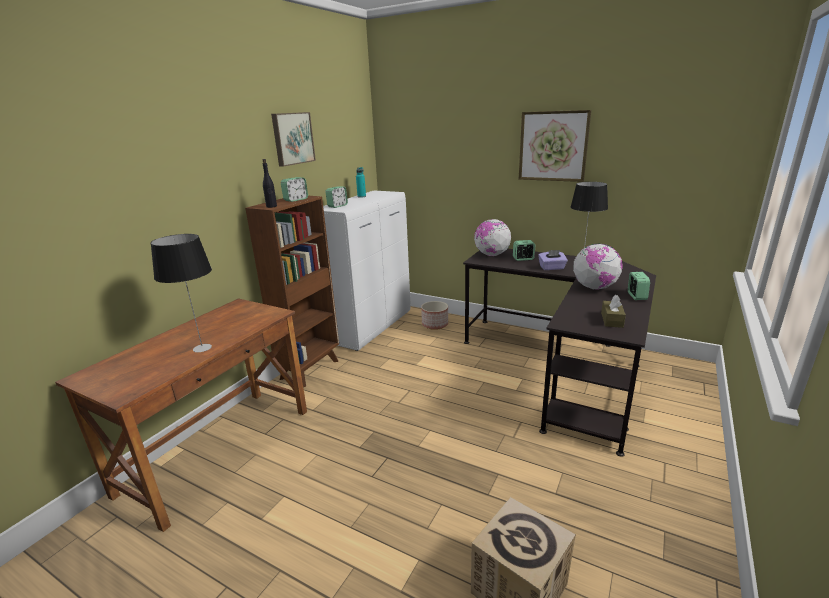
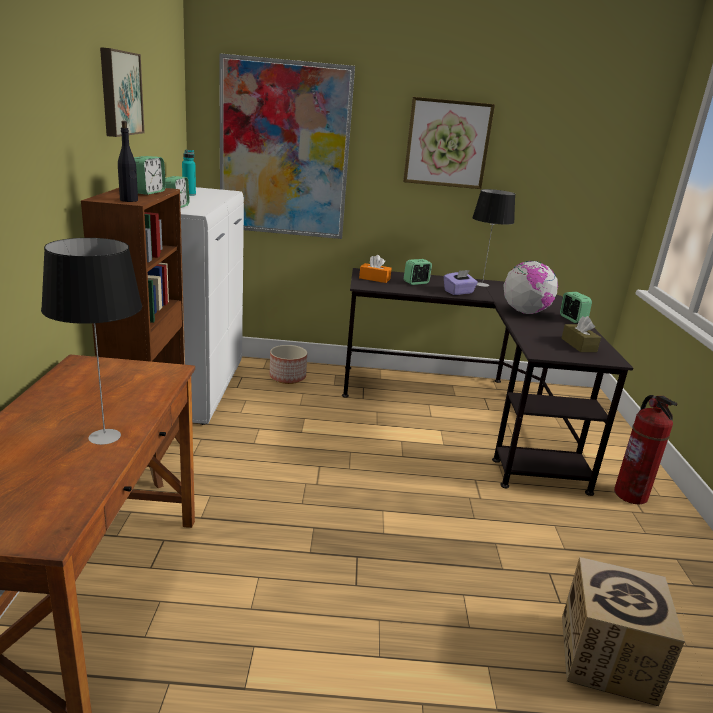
camera: 30 degrees left, 0 degrees up
globe [474,219,511,256] -> orange tissue box [359,255,392,283]
none -> picture [219,53,355,239]
none -> fire extinguisher [614,395,678,505]

